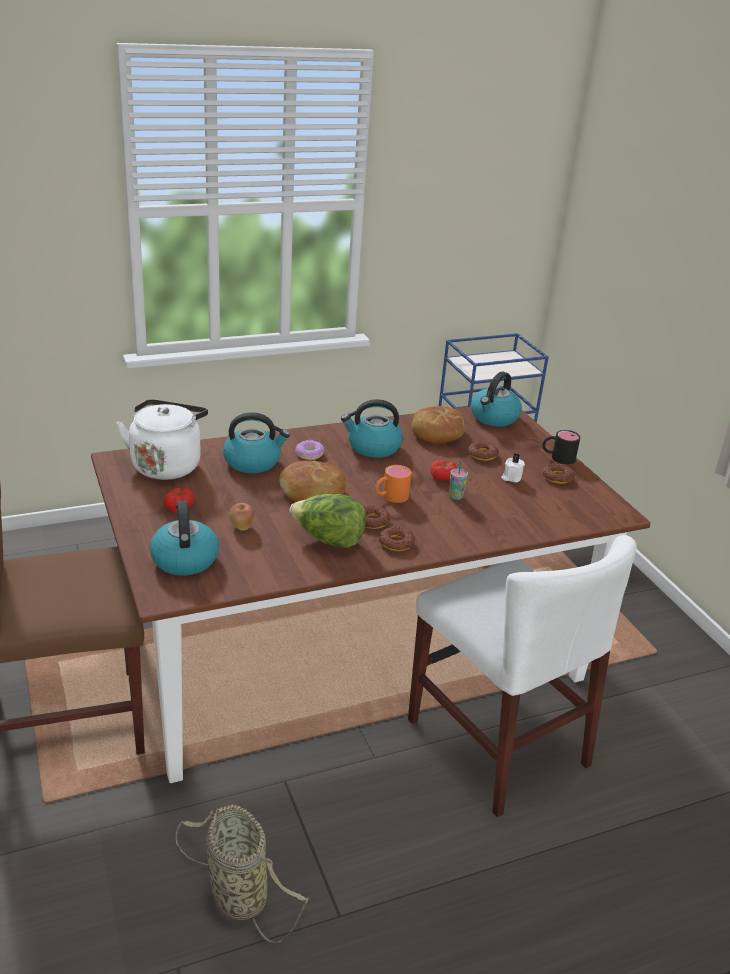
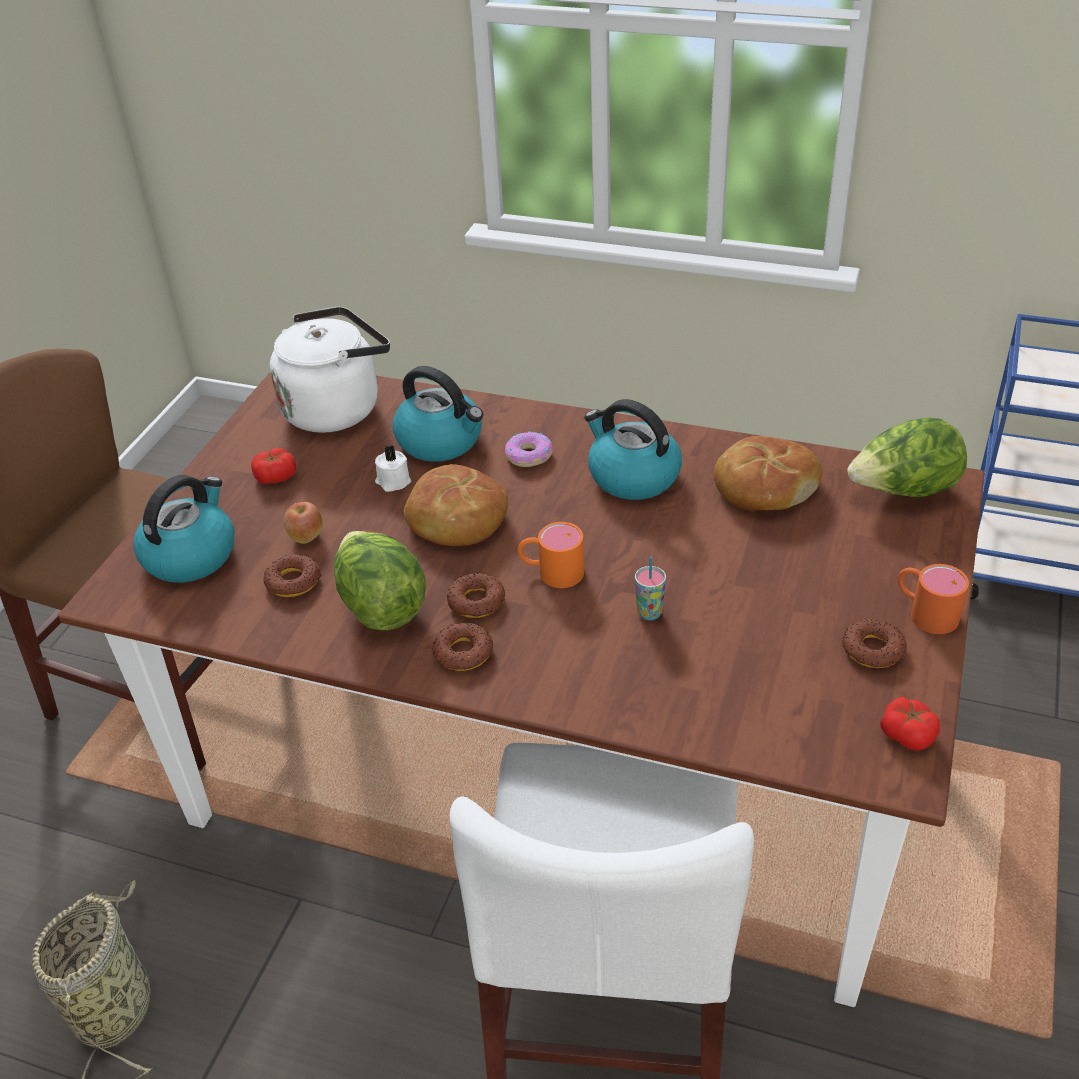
camera: 45 degrees right, 10 degrees up
tomato [431,460,457,481] -> tomato moved to [880,697,940,751]
donut [468,441,499,461] -> donut moved to [263,554,322,597]
kettle [471,371,522,427] -> lettuce [847,418,967,497]
white candle [501,453,525,483] -> white candle moved to [375,445,411,492]
black mug [542,430,580,464] -> orange mug [898,564,969,634]

